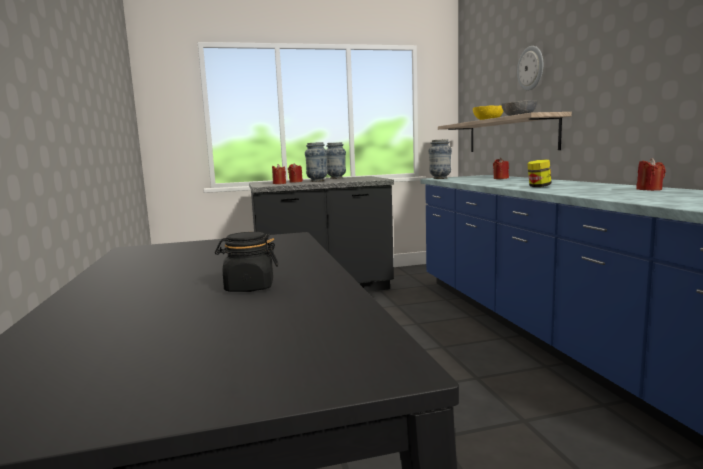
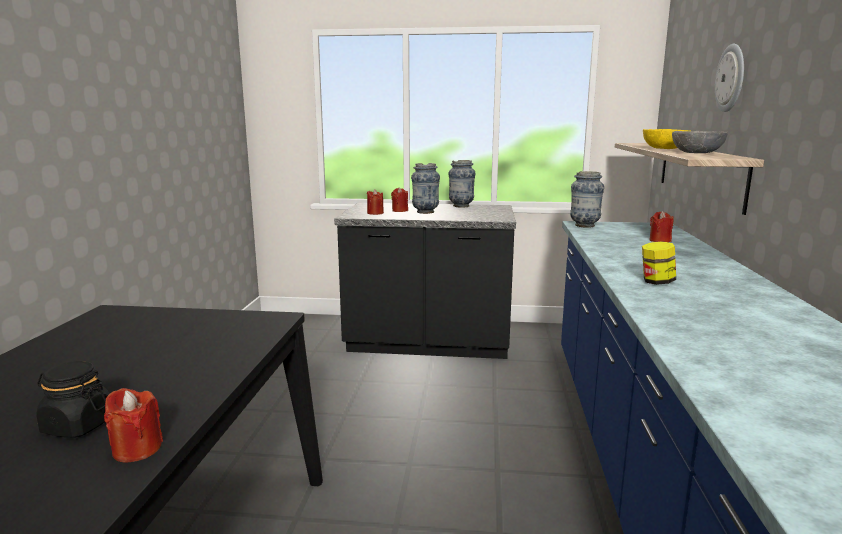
camera: 20 degrees right, 5 degrees up
red candle [636,158,666,191] -> red candle moved to [104,388,163,463]

